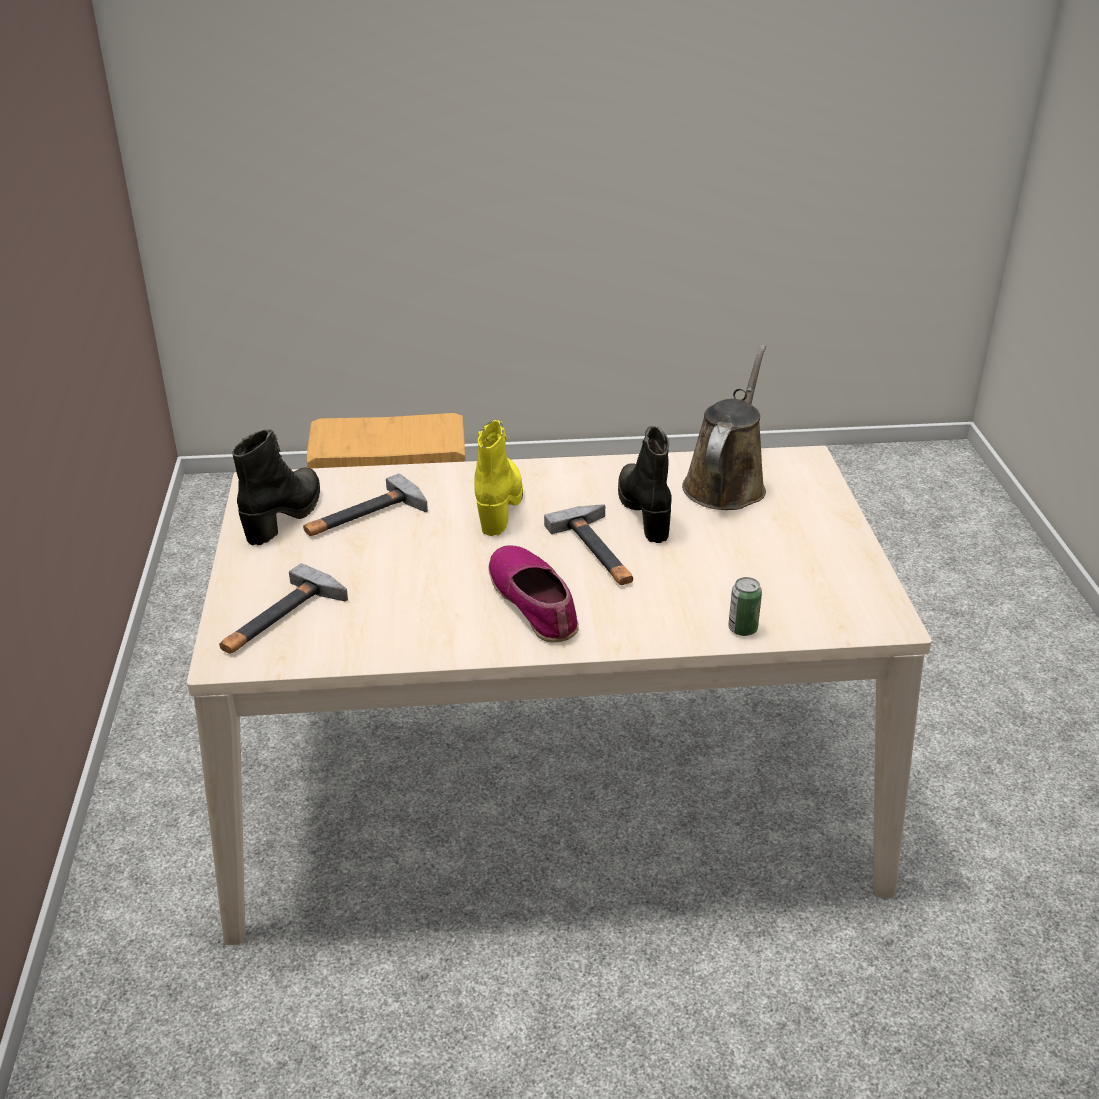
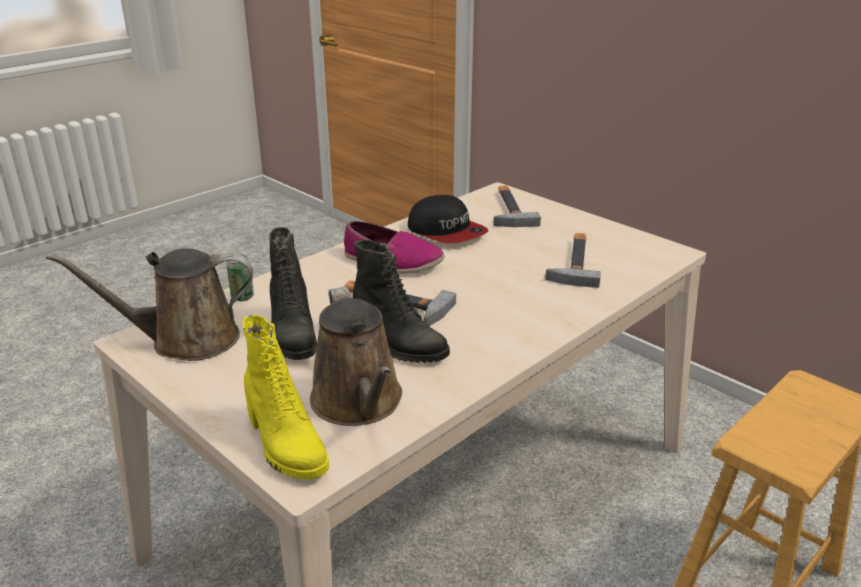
camera: 140 degrees right, 5 degrees down
black boot [232,430,320,545] -> black boot moved to [269,227,317,360]
yellow boot [474,420,523,536] -> yellow boot moved to [243,315,329,480]
none -> brown watering can [46,248,253,361]
none -> cap [408,195,488,243]

